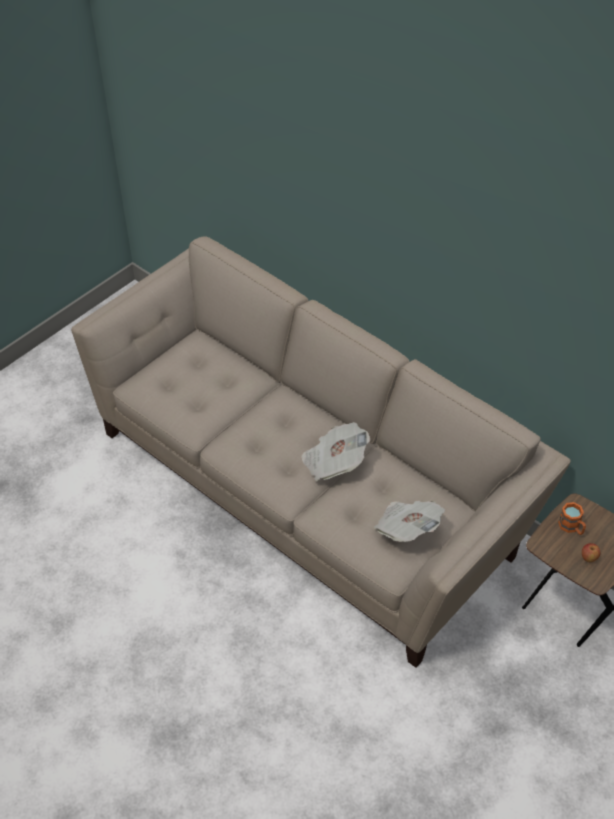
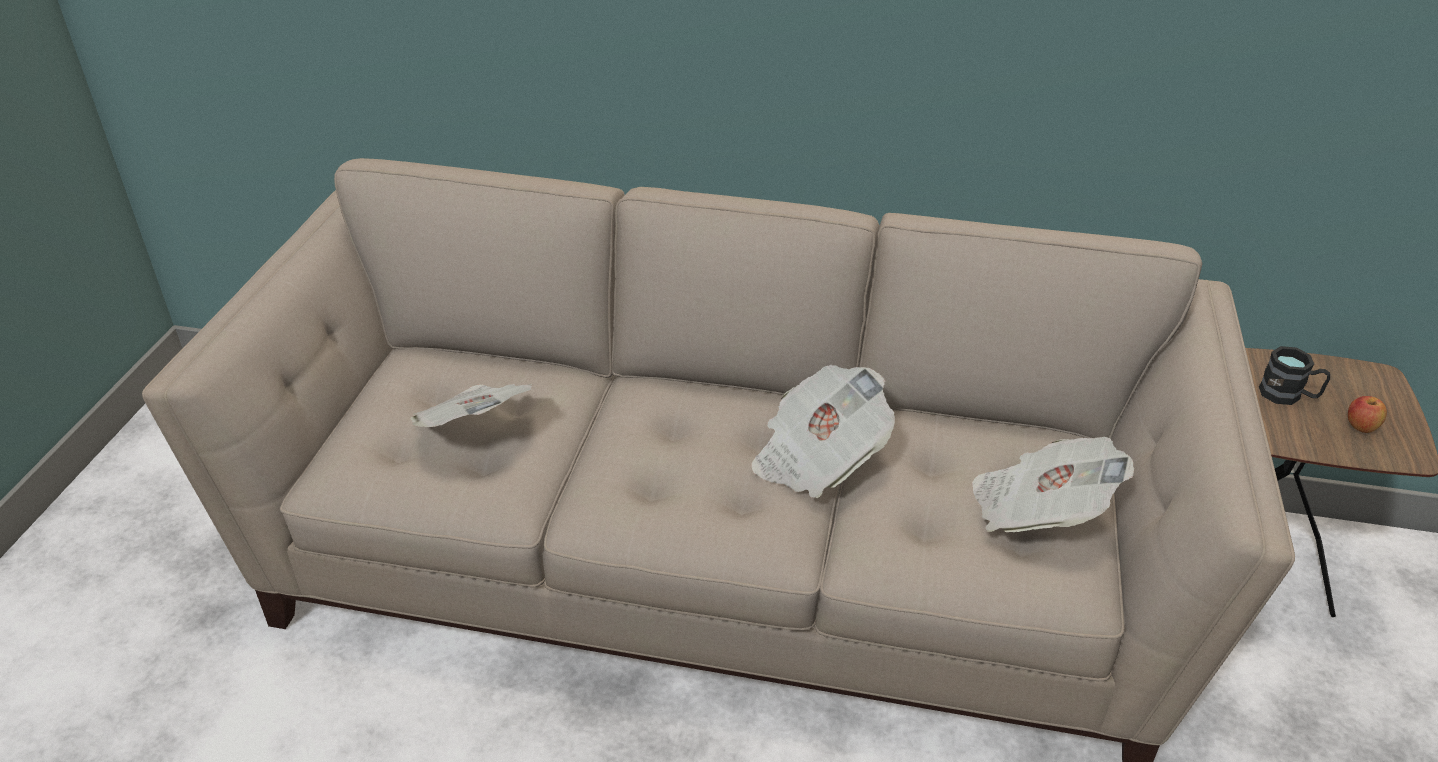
camera: 30 degrees left, 10 degrees down
orange mug [558,502,586,535] -> black mug [1259,346,1330,405]
none -> newspaper [410,384,532,427]

